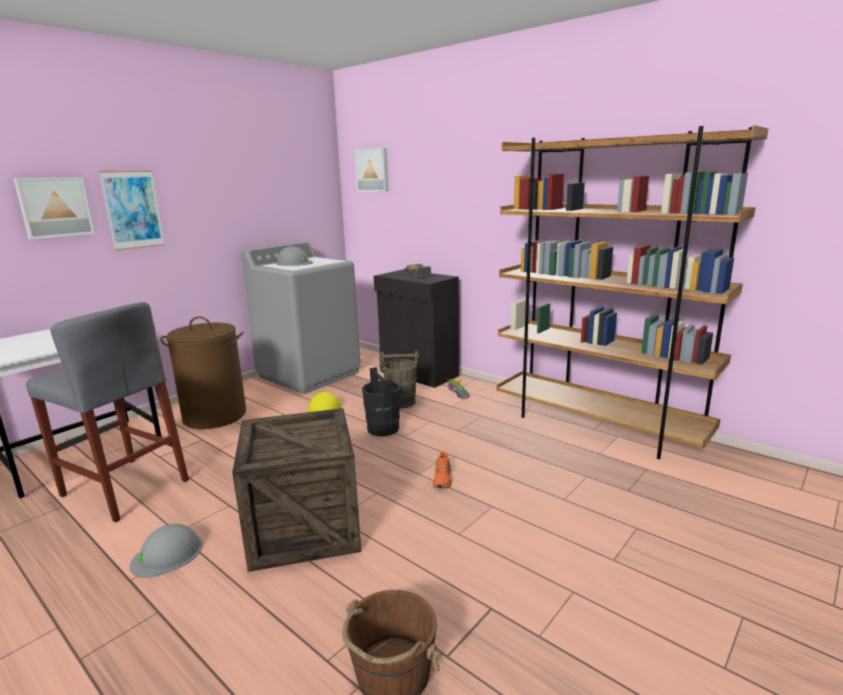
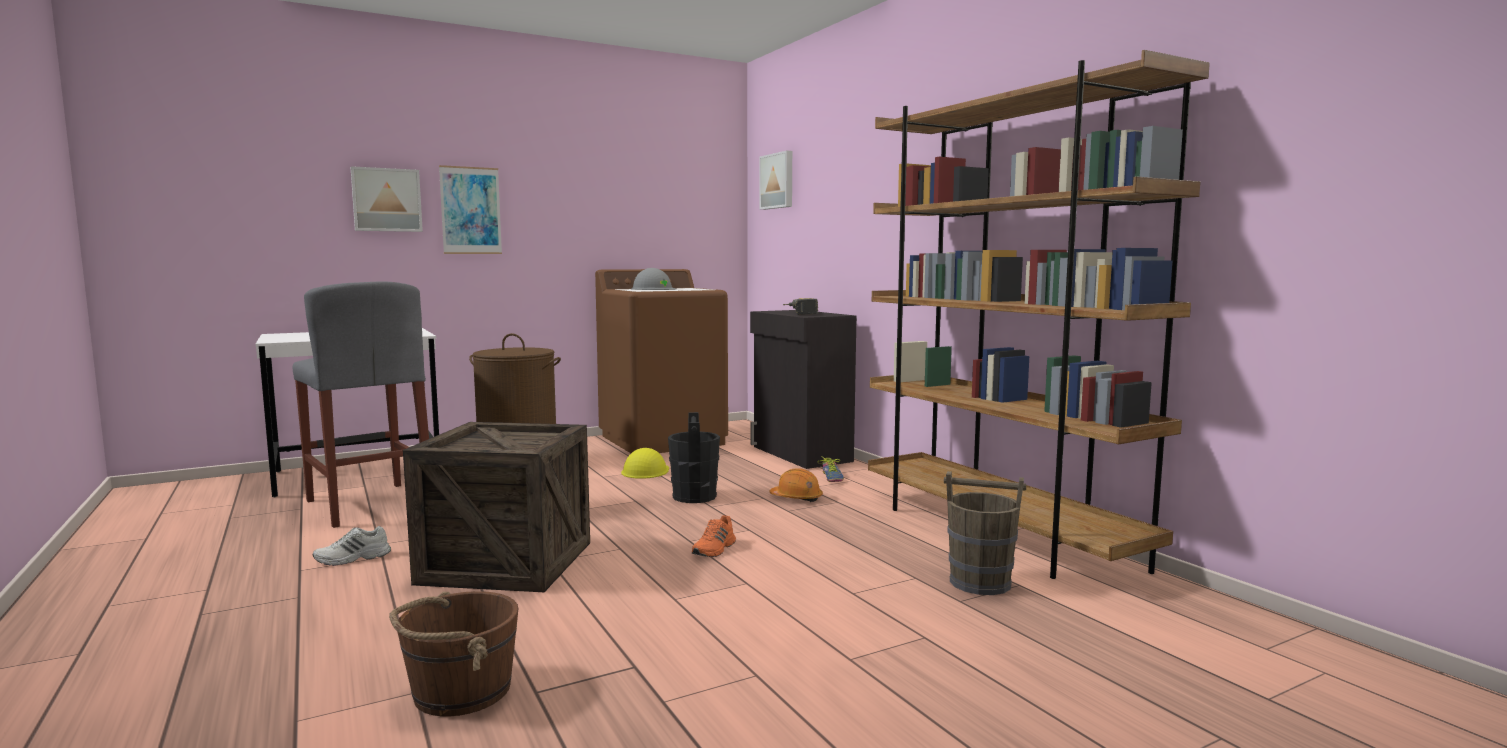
camera: 20 degrees right, 10 degrees down
grey hard hat [130,524,203,578] -> white shoe [313,526,391,566]
grey washing machine [241,241,361,394] -> brown washing machine [595,269,728,453]
brown bucket [380,351,419,408] -> brown bucket moved to [944,471,1026,595]
none -> orange hard hat [770,468,823,502]

